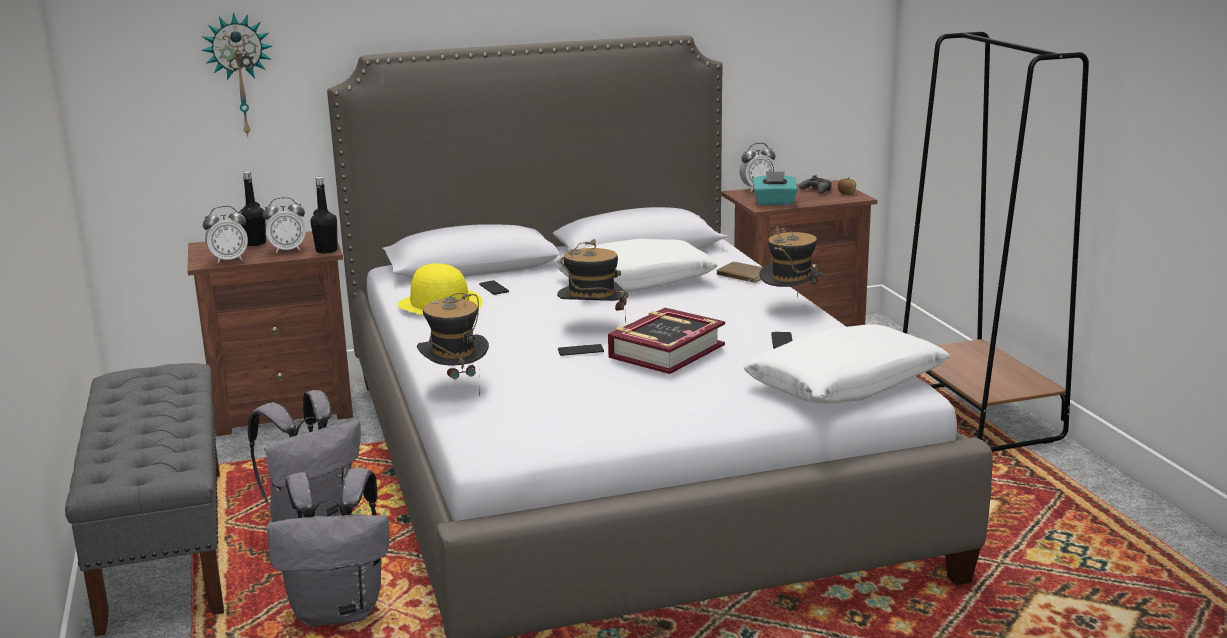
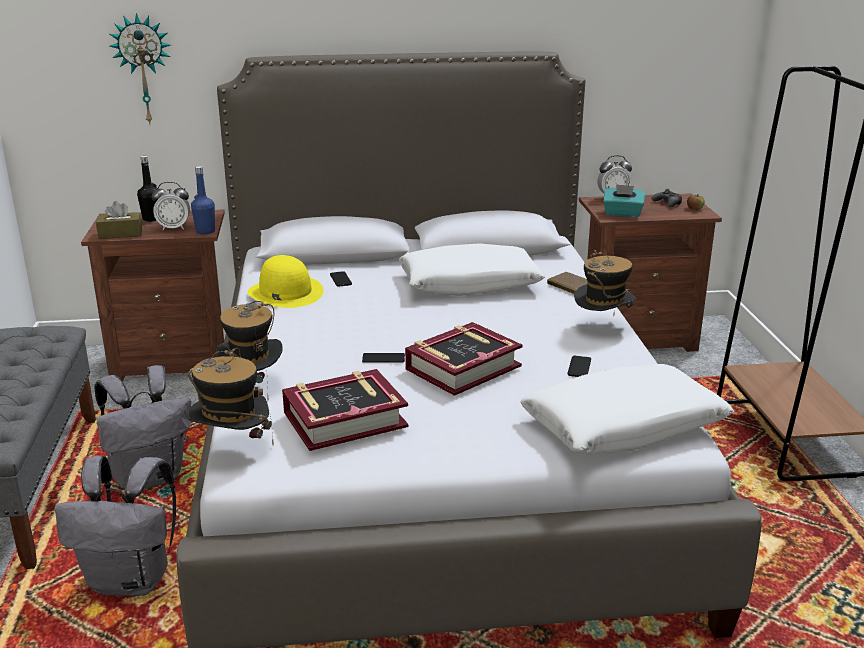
camera: 10 degrees right, 5 degrees up
alarm clock [203,206,248,263] -> brown tissue box [96,201,142,239]
black bottle [310,177,338,254] -> blue bottle [191,166,215,234]
hat [557,239,629,323] -> hat moved to [187,348,273,444]
none -> book [282,369,408,451]

